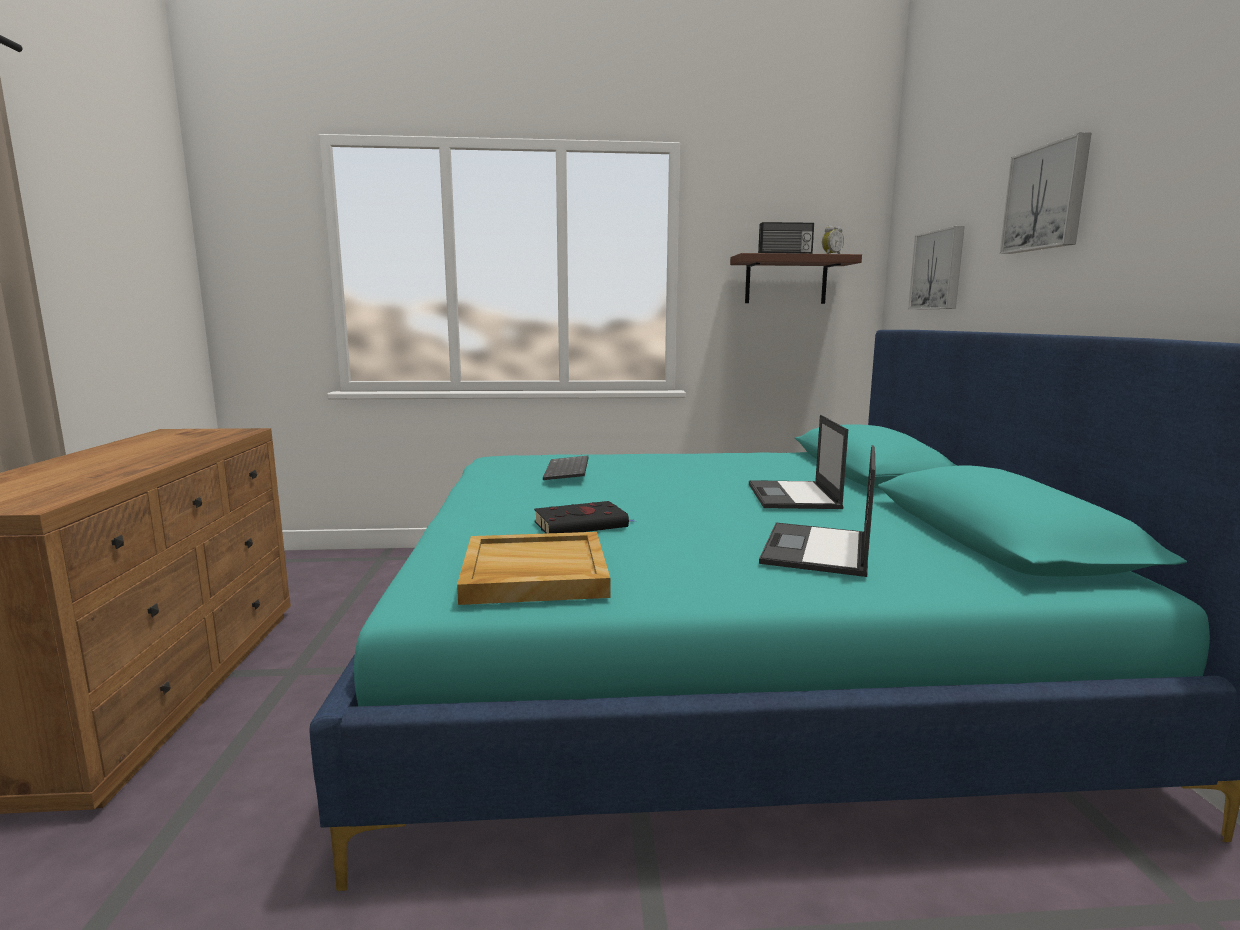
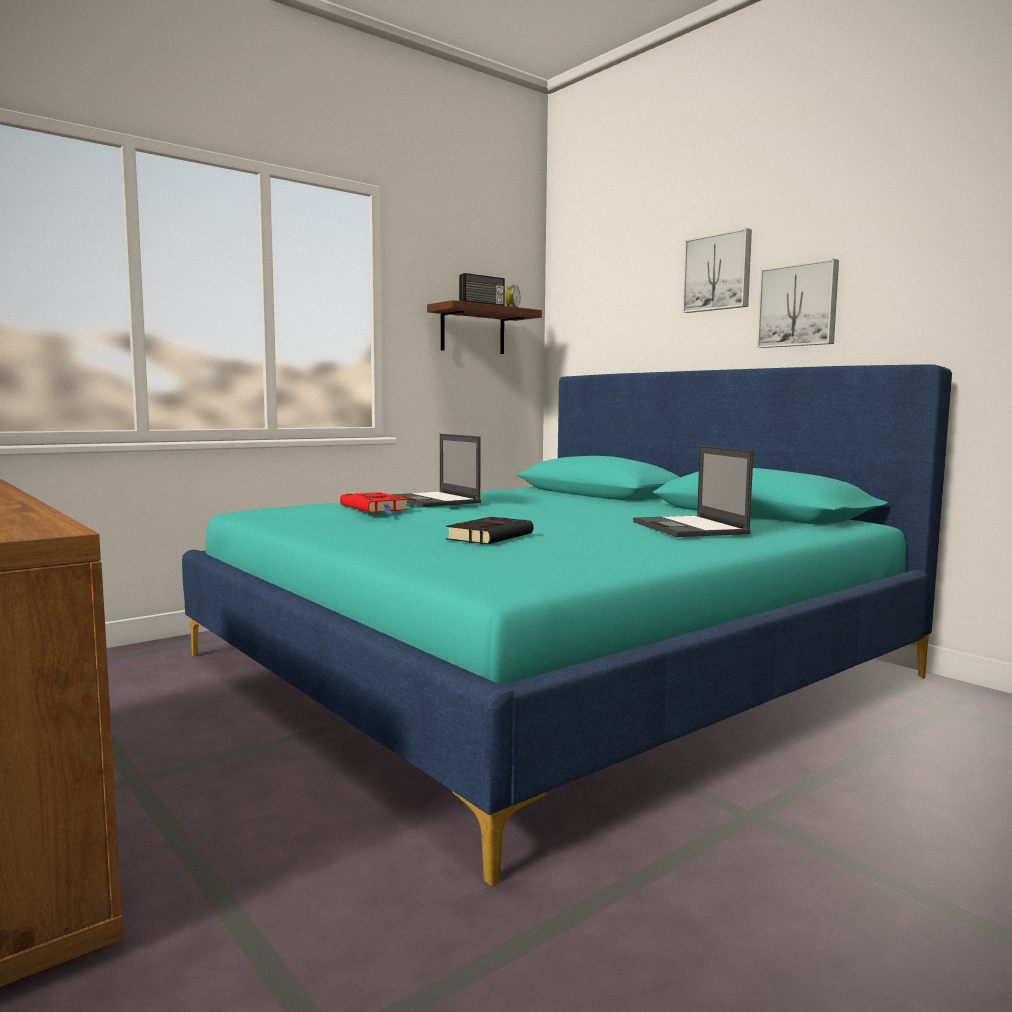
camera: 35 degrees left, 5 degrees down
beige tray [457,532,611,605] -> none
keyboard [543,456,588,480] -> red book [340,492,409,514]
laptop [749,415,848,509] -> laptop moved to [391,434,481,507]
picture [908,226,965,310] -> picture moved to [757,259,839,348]

